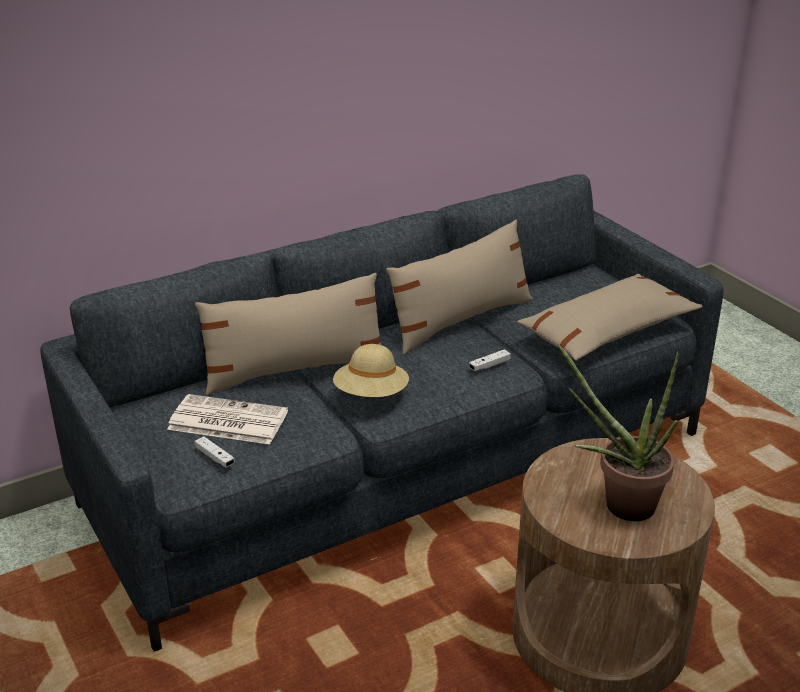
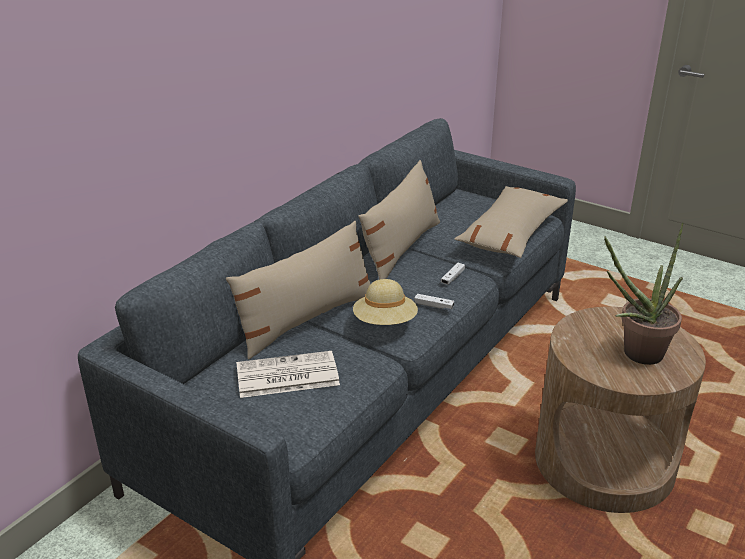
camera: 25 degrees left, 0 degrees up
white game controller [195,436,235,467] -> white game controller moved to [414,294,454,309]

